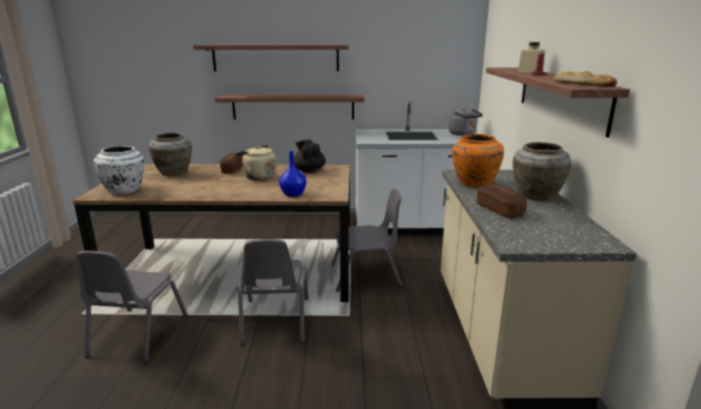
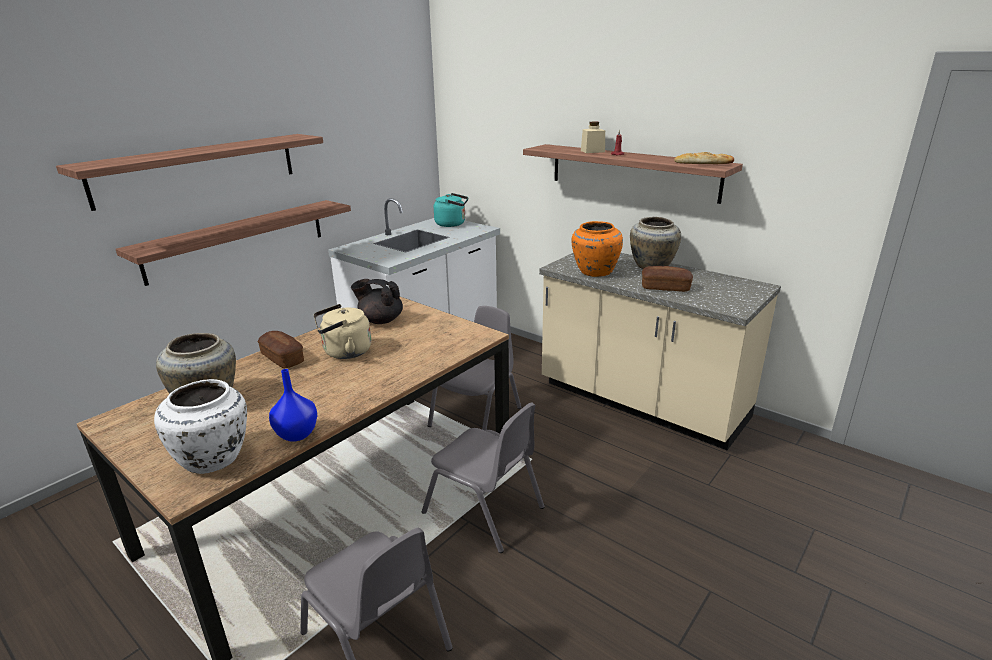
camera: 50 degrees left, 5 degrees up
blue vase [279,151,306,197] -> blue vase moved to [269,369,318,442]
grey kettle [449,108,483,136] -> turquoise kettle [433,193,468,227]

